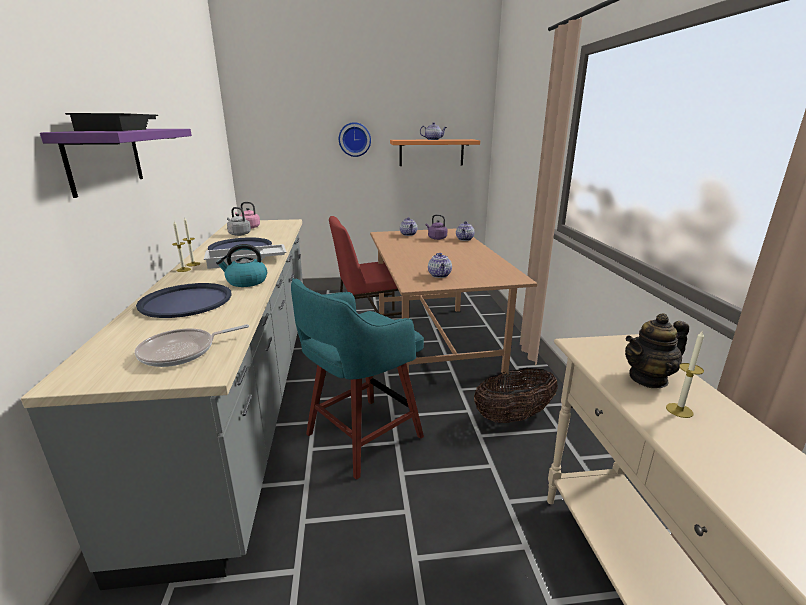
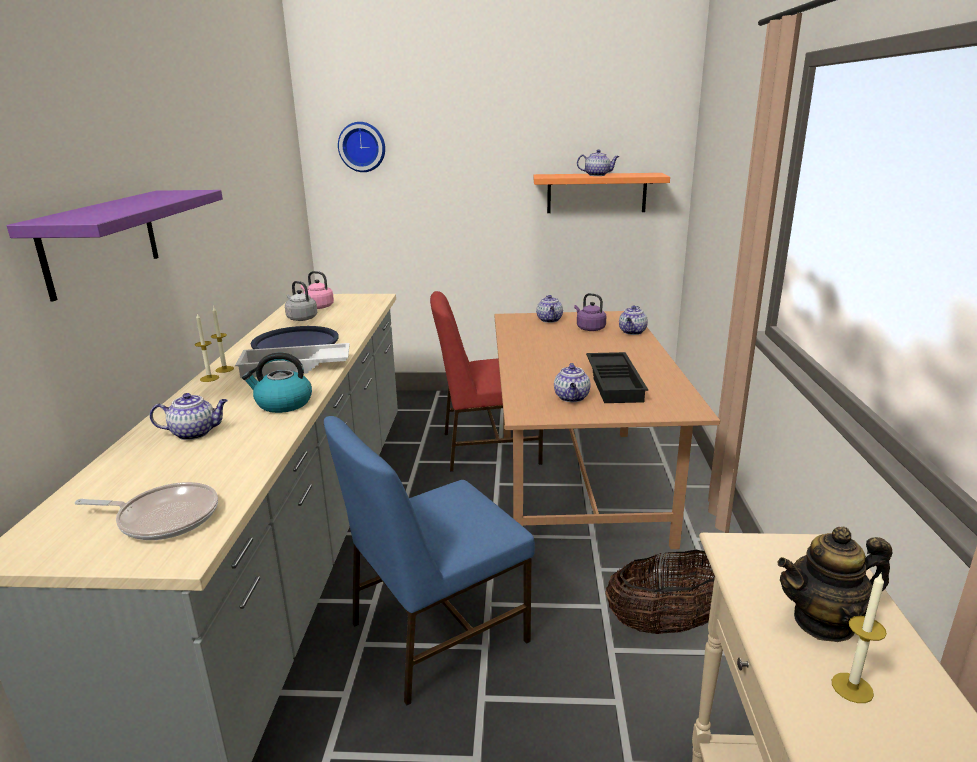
camera: 10 degrees right, 0 degrees up
black tray [65,113,158,131] -> black tray moved to [586,352,648,403]
frying pan [135,324,249,367] -> frying pan turned 150 degrees counterclockwise [75,482,218,540]
blue tray [136,283,232,318] -> teapot [149,393,228,440]
turquoise stool [291,278,424,480] -> blue chair [324,416,535,706]
wall clock [339,122,371,157] -> wall clock moved to [338,122,385,172]

